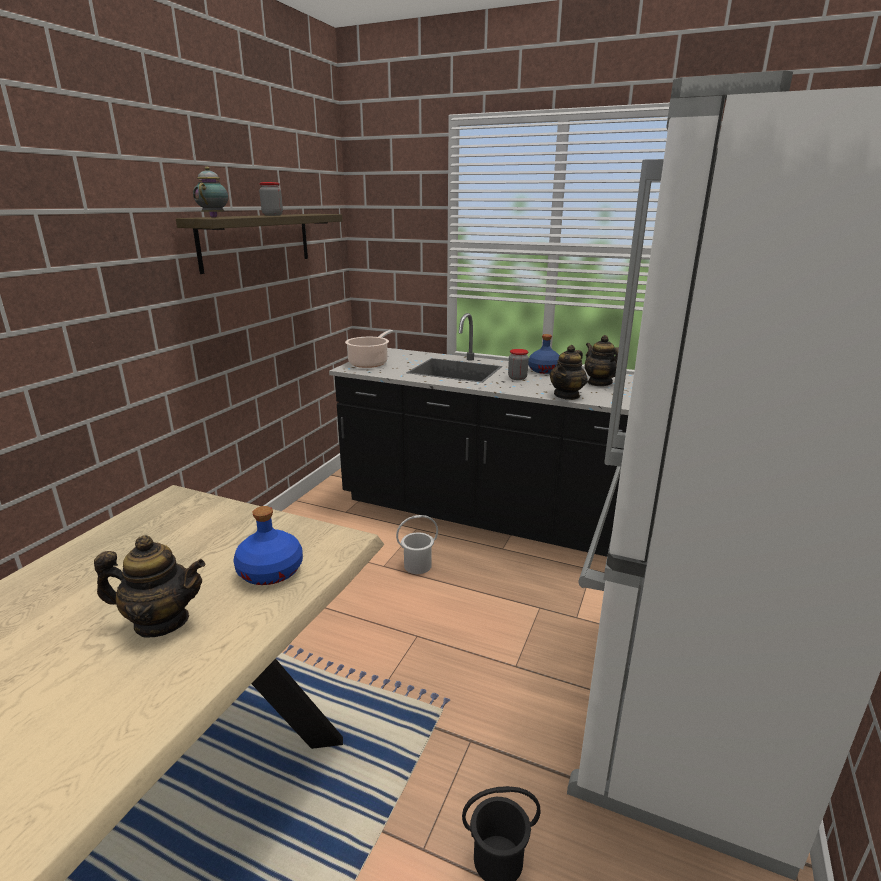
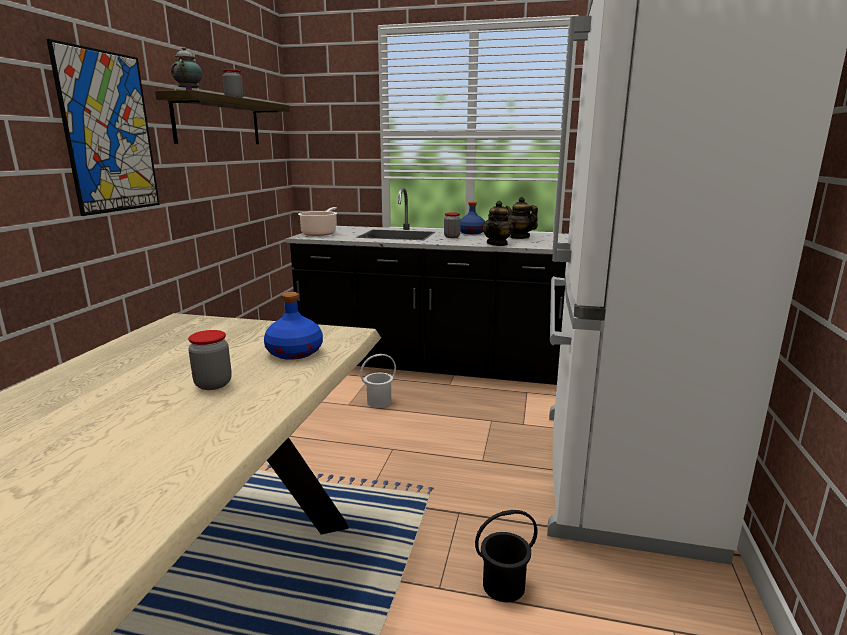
camera: 10 degrees left, 5 degrees down
teapot [94,535,205,638] -> jar [188,330,232,390]
none -> picture [47,39,160,216]

